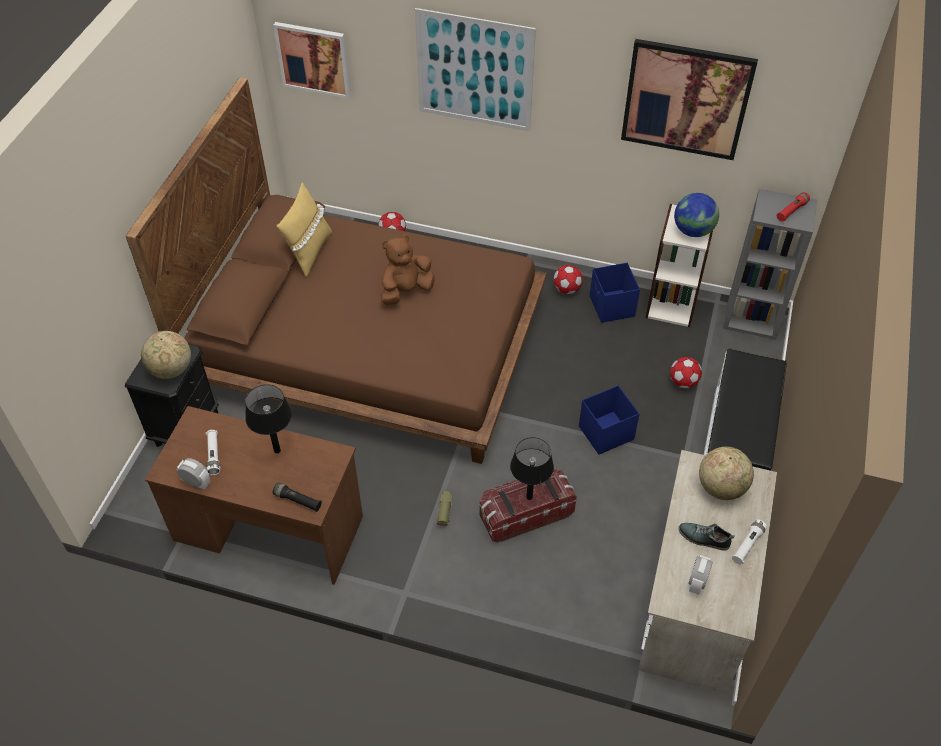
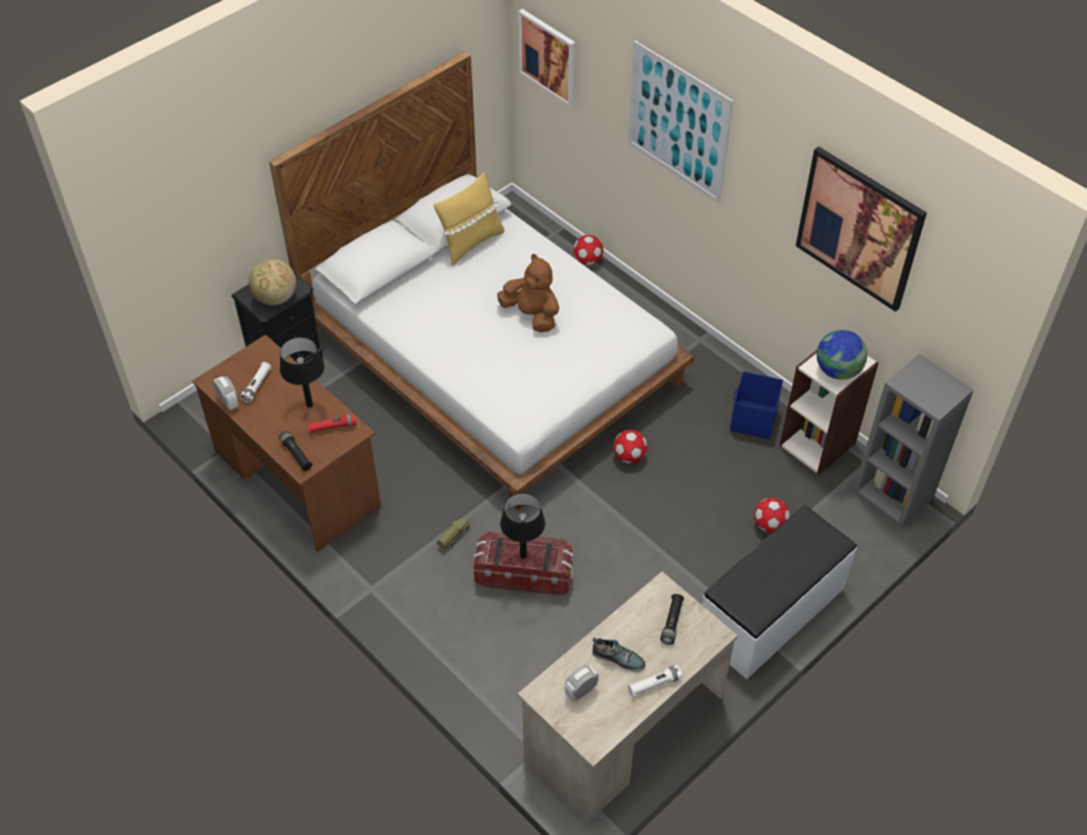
camera: 30 degrees right, 0 degrees up
brown bed [126,77,547,464] -> white bed [269,51,694,510]
brown plush toy [381,234,435,305] -> brown plush toy turned 45 degrees clockwise [497,254,559,332]
football [554,265,583,294] -> football moved to [613,430,647,463]
blue storage box [579,385,640,455] -> none
shoe [679,523,735,551] -> shoe turned 150 degrees clockwise [592,637,645,672]
globe [699,447,754,500] -> black flashlight [660,594,684,645]
red flashlight [777,192,810,222] -> red flashlight moved to [308,413,357,434]

